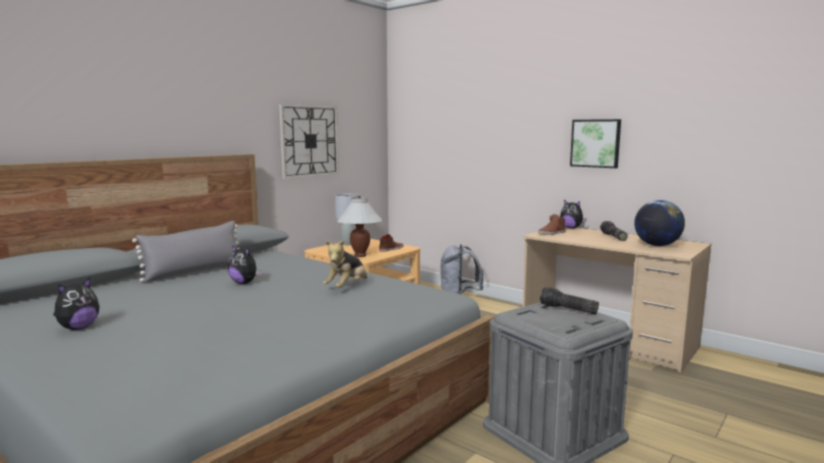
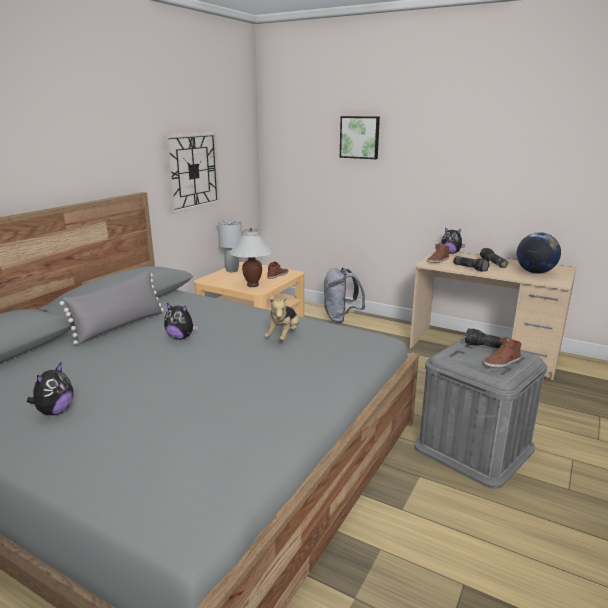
camera: 10 degrees left, 10 degrees up
picture [570,119,621,168] -> picture moved to [340,116,380,159]
none -> flashlight [453,256,490,272]
none -> brown shoe [483,337,521,368]

